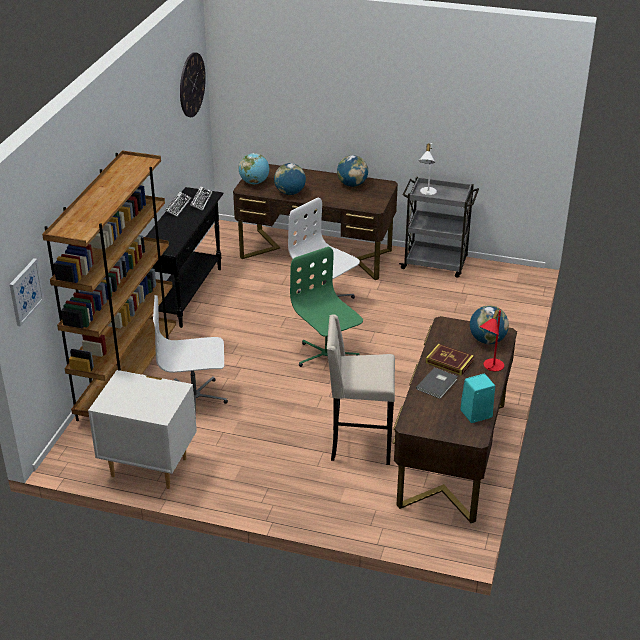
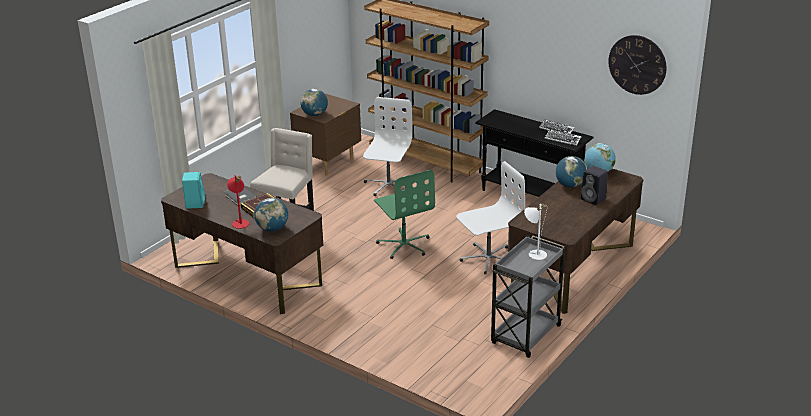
camera: 110 degrees right, 5 degrees down
picture [9,258,44,327] -> none
white nightstand [88,370,197,489] -> brown nightstand [290,94,361,176]
green office chair [290,246,363,367] -> green office chair turned 75 degrees clockwise [374,170,435,259]
globe [337,155,368,187] -> globe moved to [300,89,328,116]
none -> black speaker [581,166,608,205]

